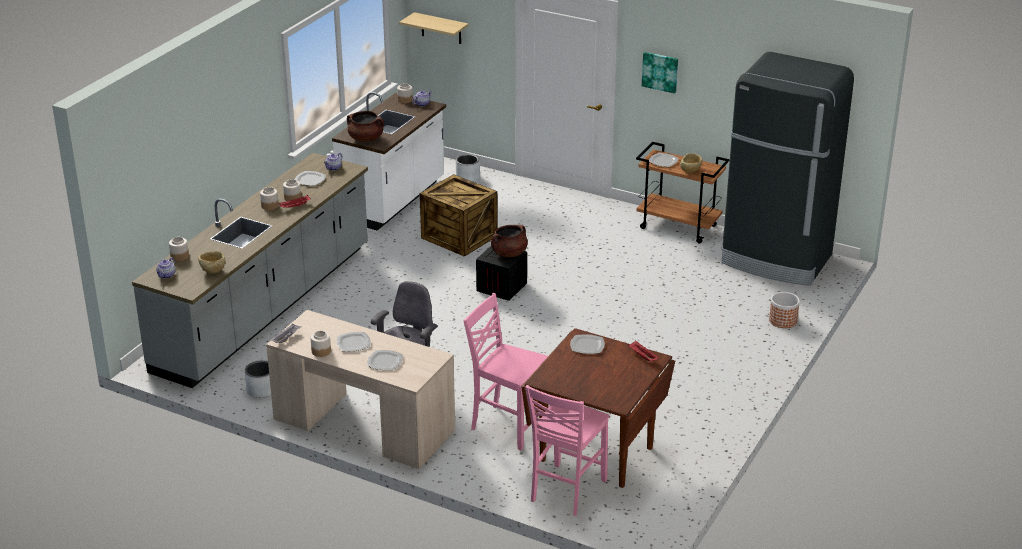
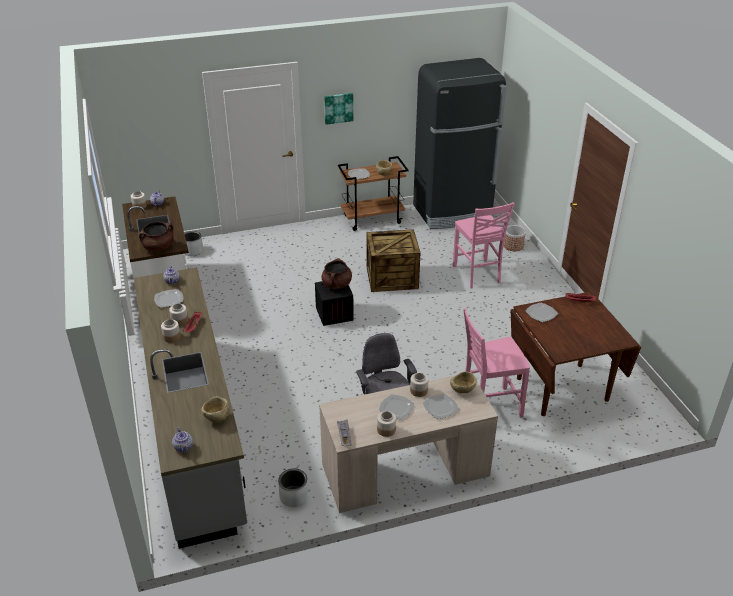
camera: 45 degrees left, 5 degrees up
jar [169,237,189,261] -> jar moved to [410,373,429,397]
shelf [399,12,469,44] -> none
crate [420,174,498,257] -> crate moved to [367,229,420,292]
pink chair [525,385,609,516] -> pink chair moved to [453,202,515,288]
none -> beige bowl [450,371,477,393]

